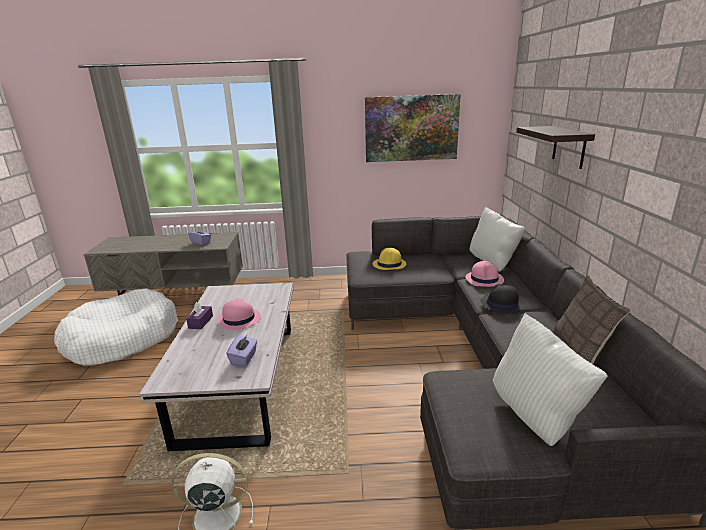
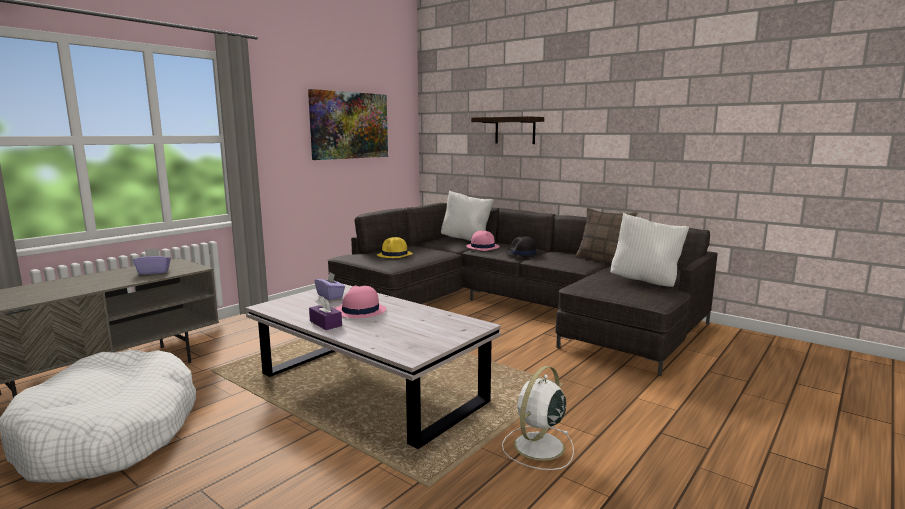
camera: 50 degrees left, 10 degrees down
purple tissue box [226,335,257,366] -> purple tissue box moved to [315,273,345,300]

